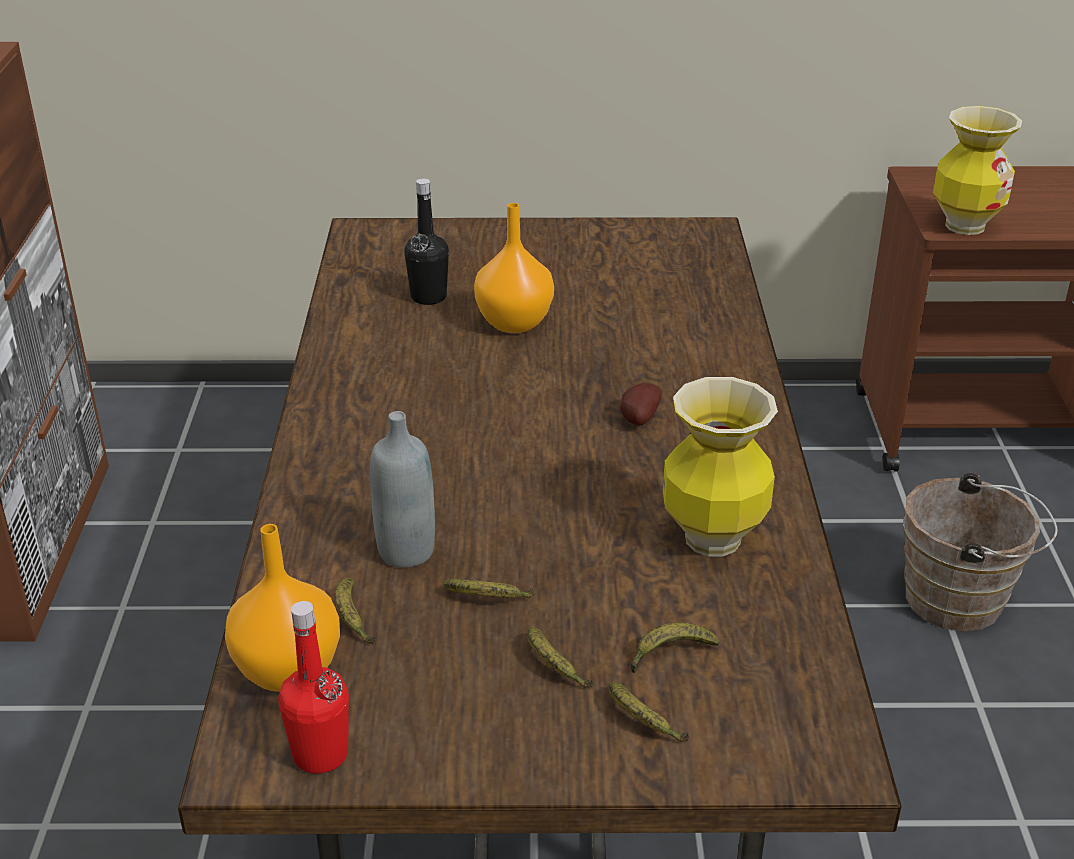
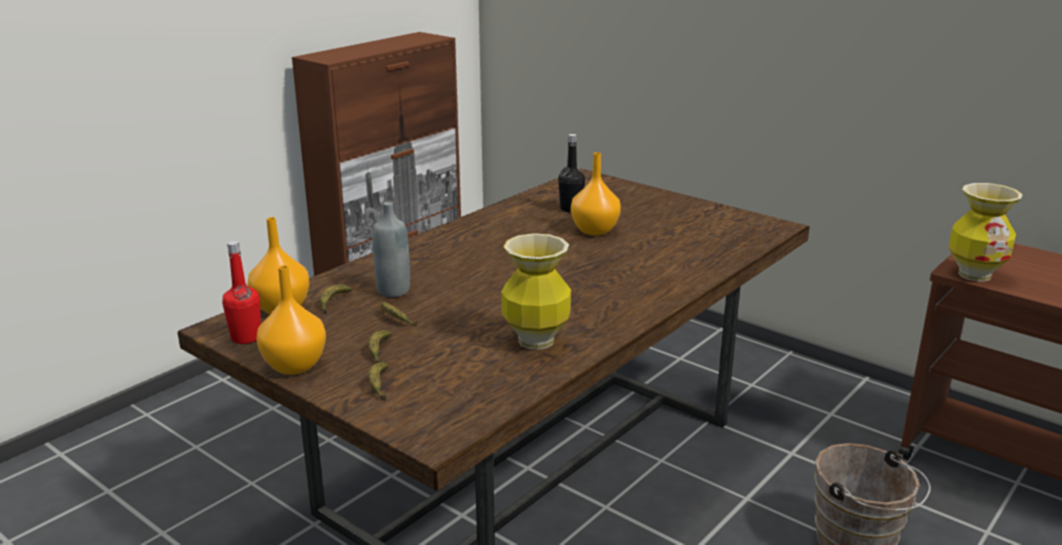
camera: 40 degrees right, 10 degrees down
potato [620,383,662,425] -> none
banana [631,623,719,673] -> none
none -> orange vase [256,265,326,375]

